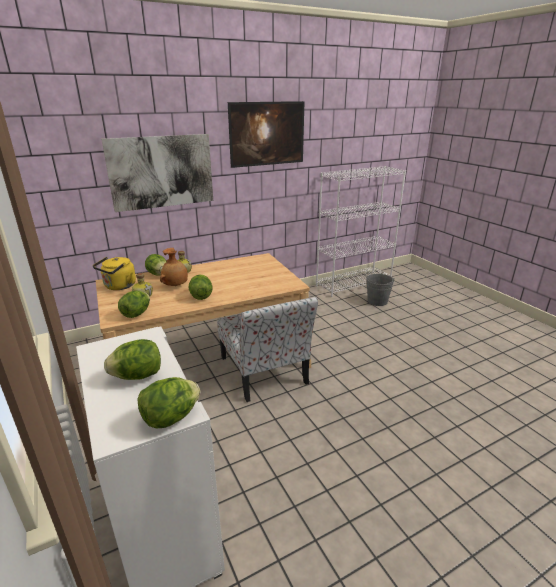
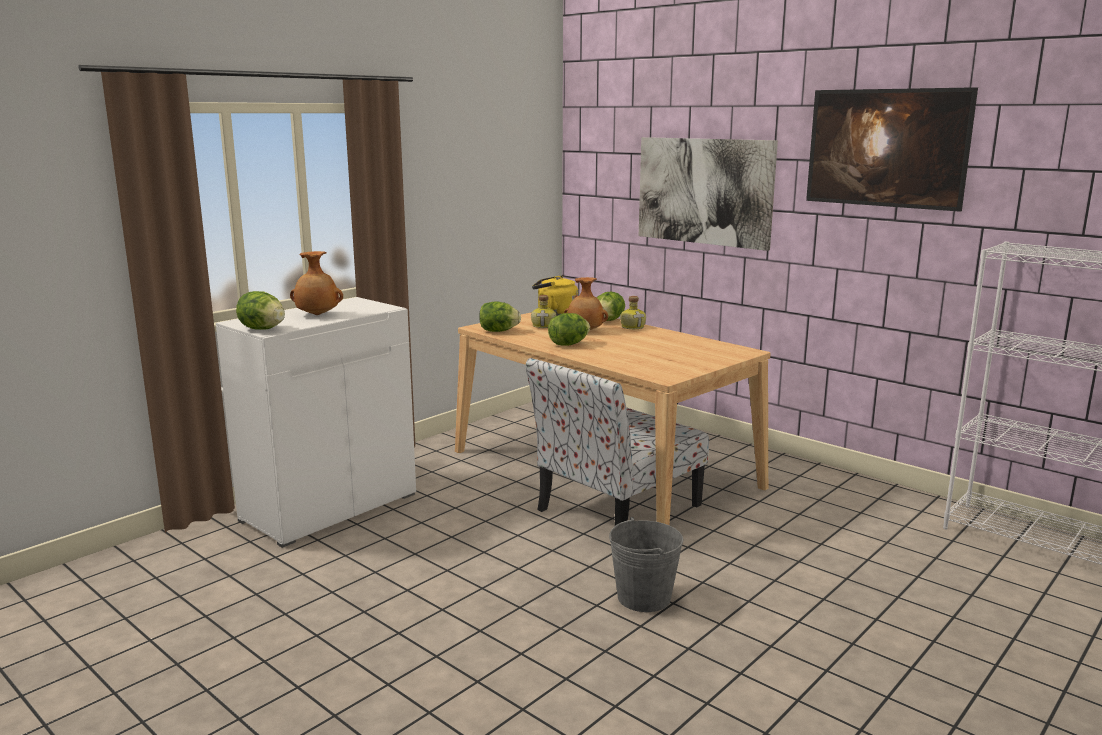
camera: 70 degrees right, 10 degrees down
lettuce [104,339,161,380] -> brown vase [290,251,343,315]
grey bucket [366,274,395,306] -> grey bucket moved to [609,517,683,612]

